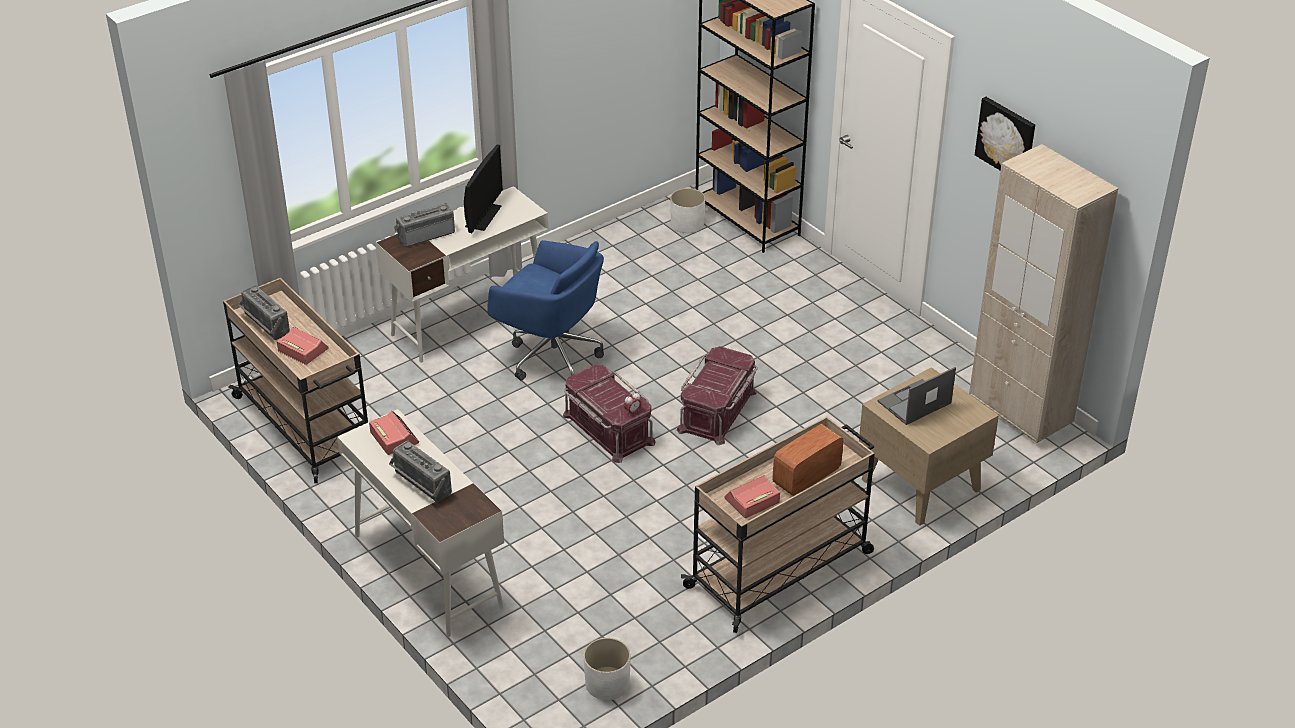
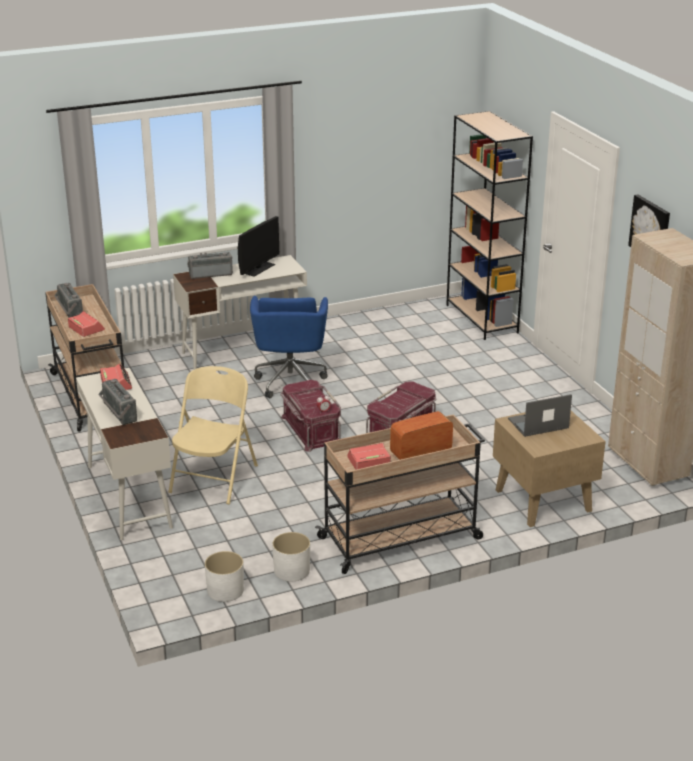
camera: 15 degrees right, 10 degrees down
blue office chair [487,240,604,380] -> blue office chair turned 45 degrees clockwise [250,296,328,398]
white planter [670,188,705,233] -> white planter moved to [272,532,310,581]
none -> beige chair [168,366,258,505]

